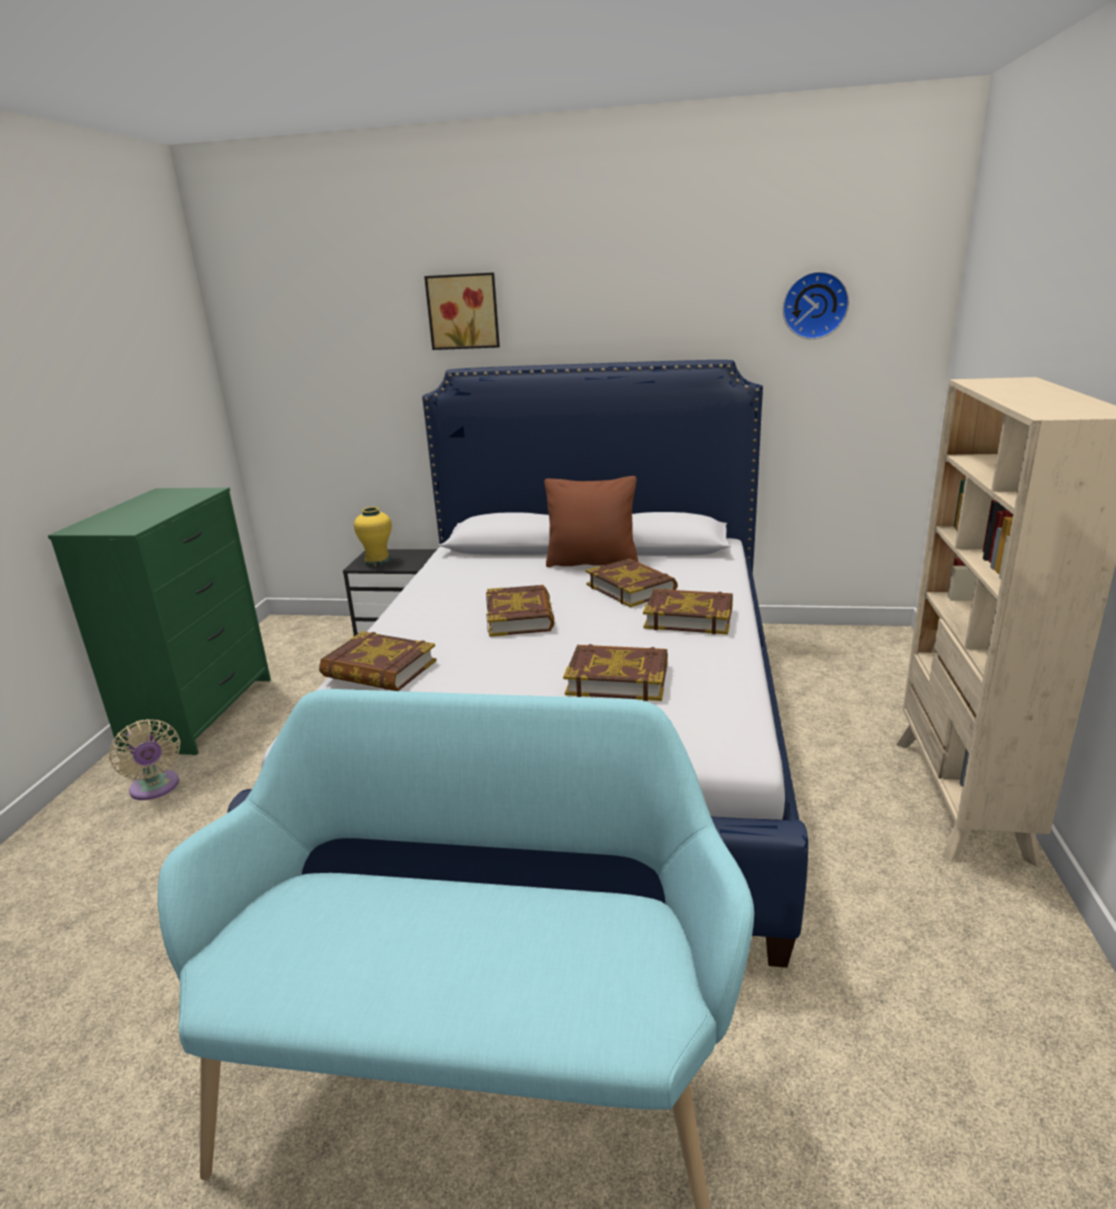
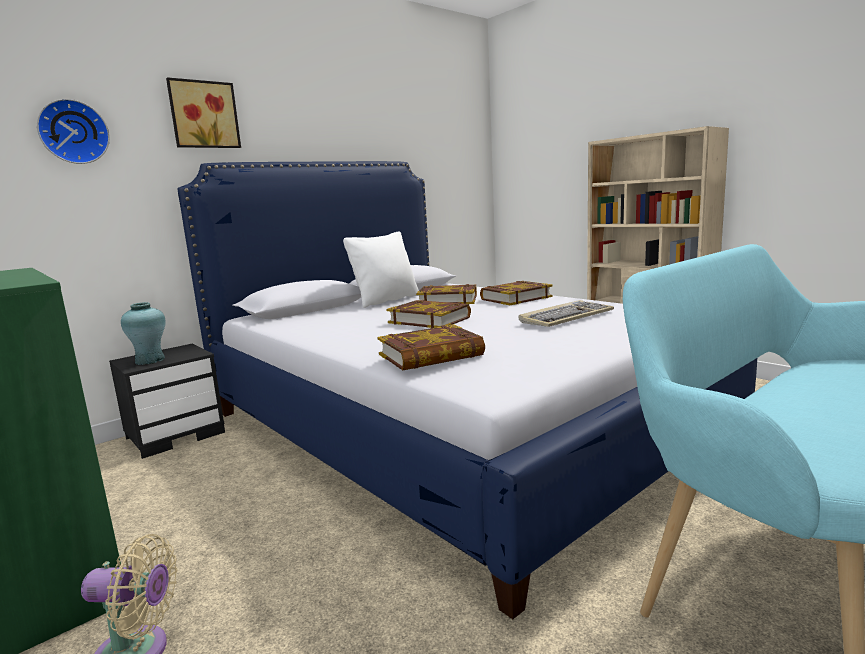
camera: 50 degrees left, 10 degrees down
yellow vase [354,507,392,566] -> turquoise vase [121,302,166,365]
brown pillow [544,476,638,567] -> white pillow [343,231,419,308]
book [563,644,667,701] -> keyboard [518,300,614,327]
wall clock [783,271,849,339] -> wall clock moved to [37,99,110,164]

